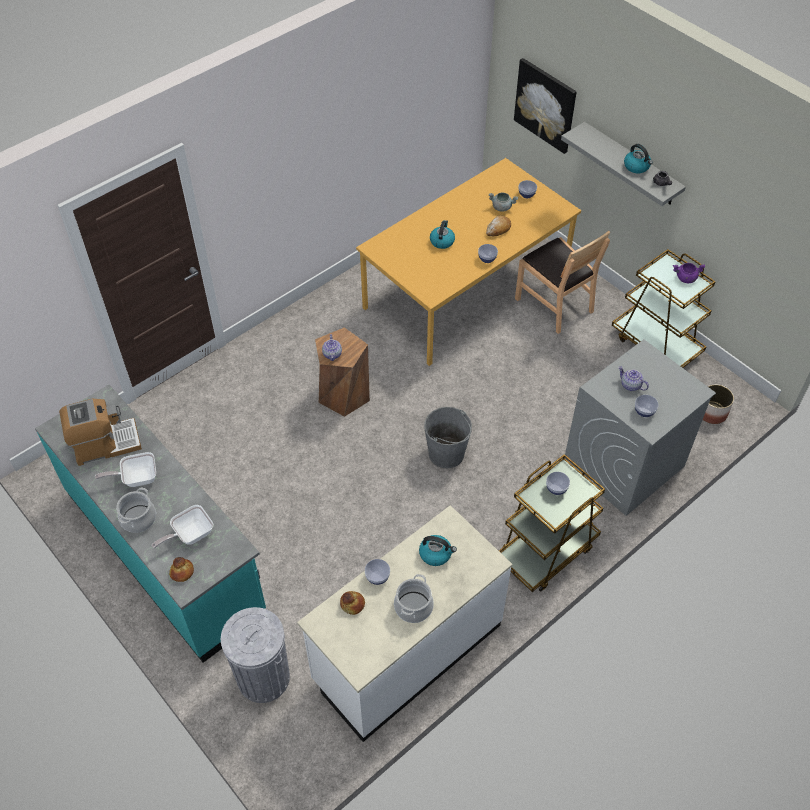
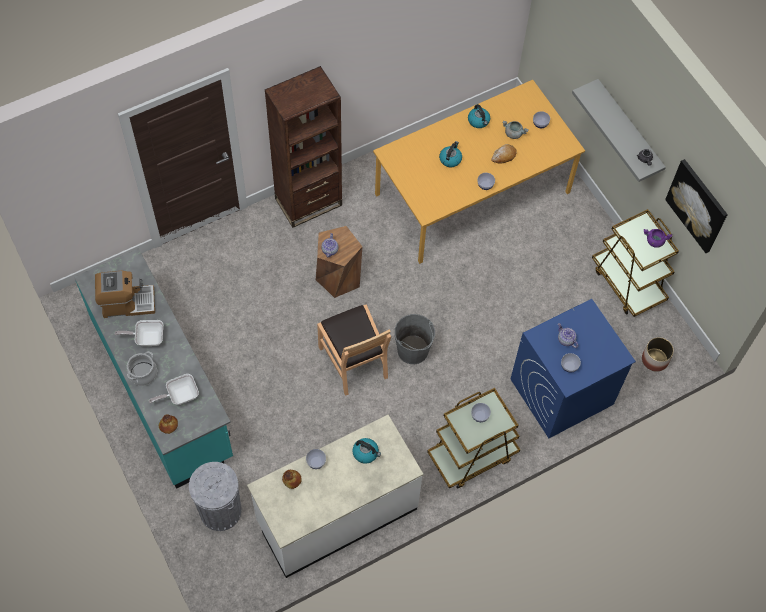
camera: 10 degrees right, 10 degrees up
cooking pot [394,574,434,623] -> none
picture [514,58,577,154] -> picture moved to [665,159,728,253]
brown chair [515,231,610,334] -> brown chair moved to [317,304,391,396]
grey washing machine [565,339,716,516] -> blue washing machine [510,299,636,438]
kettle [624,144,653,173] -> kettle moved to [468,104,490,128]
none -> brown bookcase [265,66,342,228]

